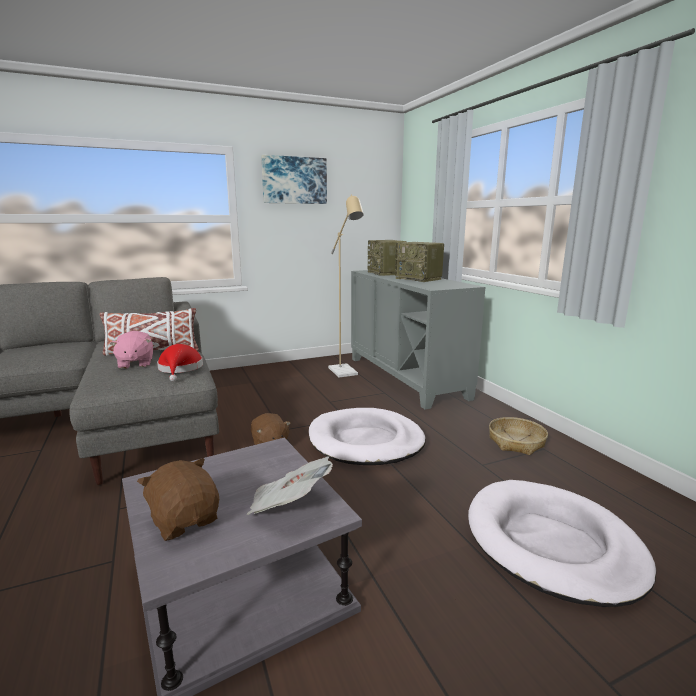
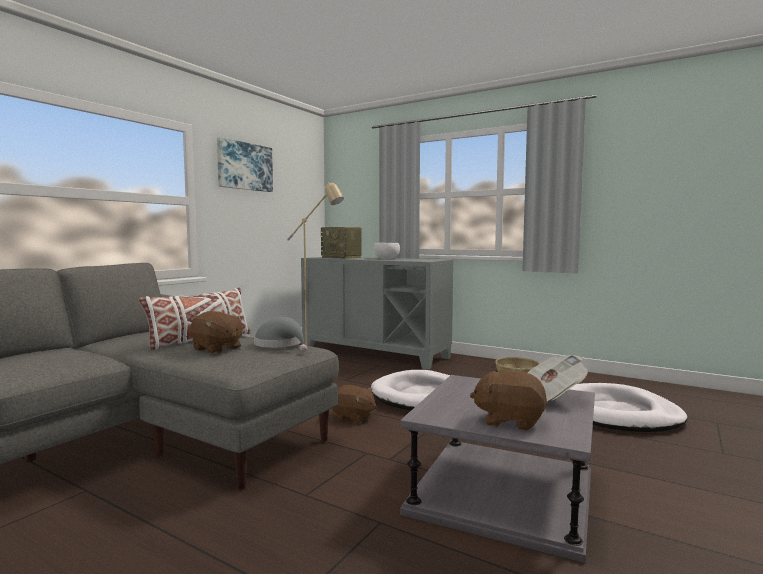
camera: 35 degrees left, 10 degrees down
pink plush toy [110,331,153,369] -> brown plush toy [190,311,244,354]
red hat [157,344,203,381] -> grey hat [254,317,307,352]
radio [395,242,444,282] -> white bowl [374,243,400,259]

